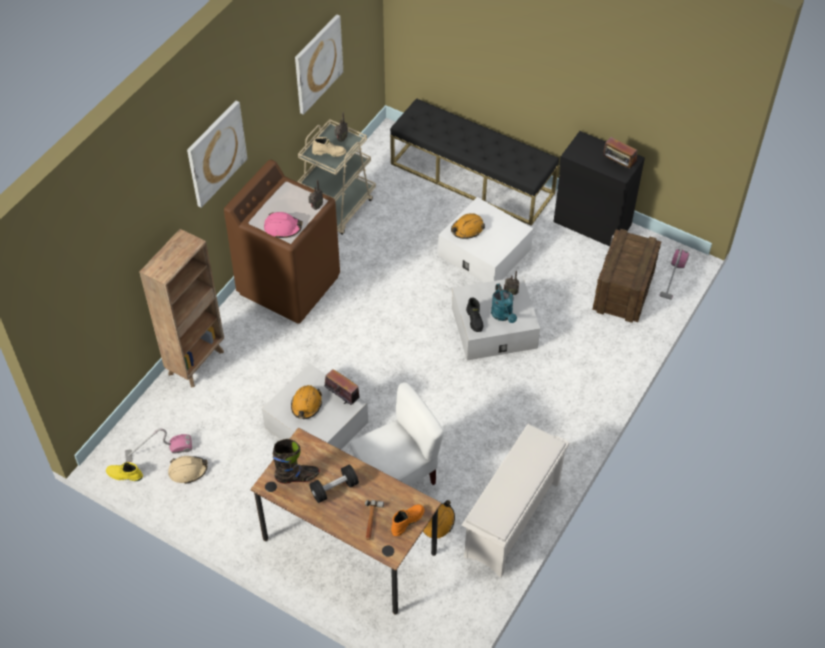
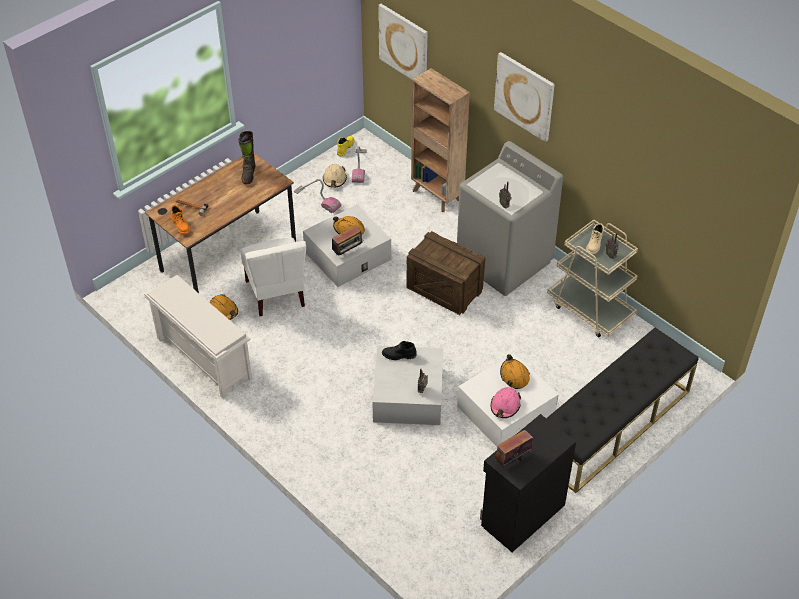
camera: 105 degrees right, 5 degrees down
brown washing machine [224,160,340,324] -> grey washing machine [457,141,563,296]
pink hard hat [264,212,303,238] -> pink hard hat moved to [491,387,521,418]
picture [295,15,343,115] -> picture moved to [378,4,427,80]
black dumbbell [309,465,359,503] -> none
turquoise watering can [491,284,517,323] -> none
crate [592,229,661,323] -> crate moved to [406,231,486,315]
vacuum cleaner [659,249,689,300] -> vacuum cleaner moved to [294,179,341,213]

